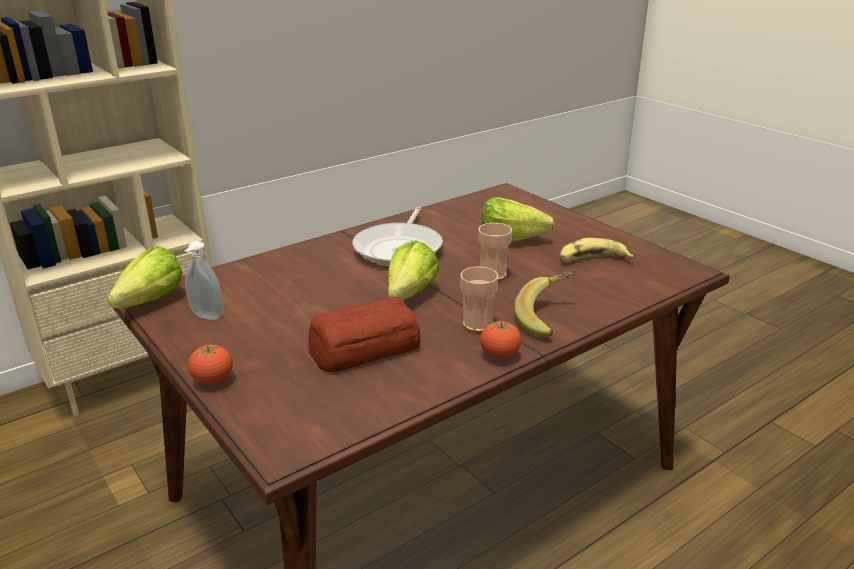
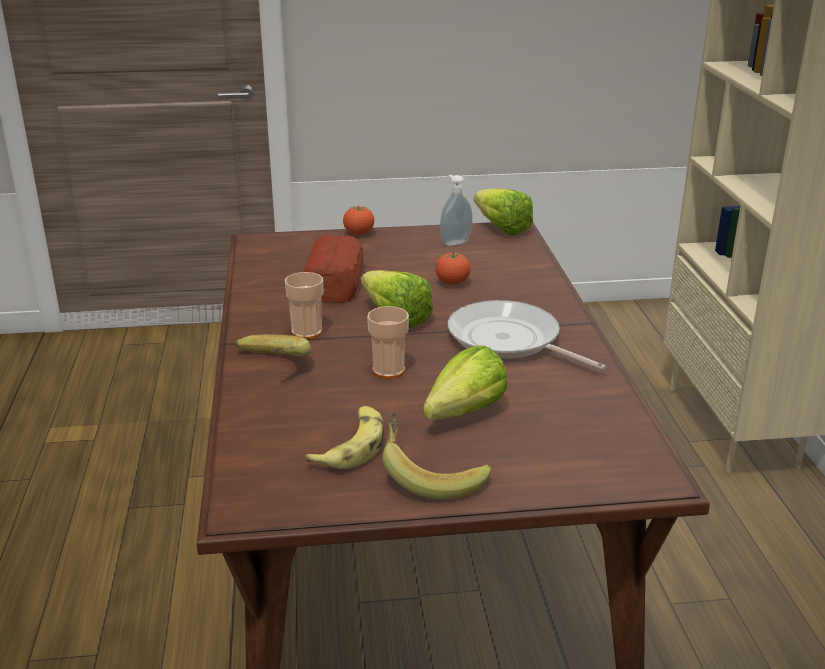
camera: 120 degrees right, 0 degrees up
tomato [480,321,521,359] -> tomato moved to [435,252,471,285]
none -> banana [382,412,492,500]

